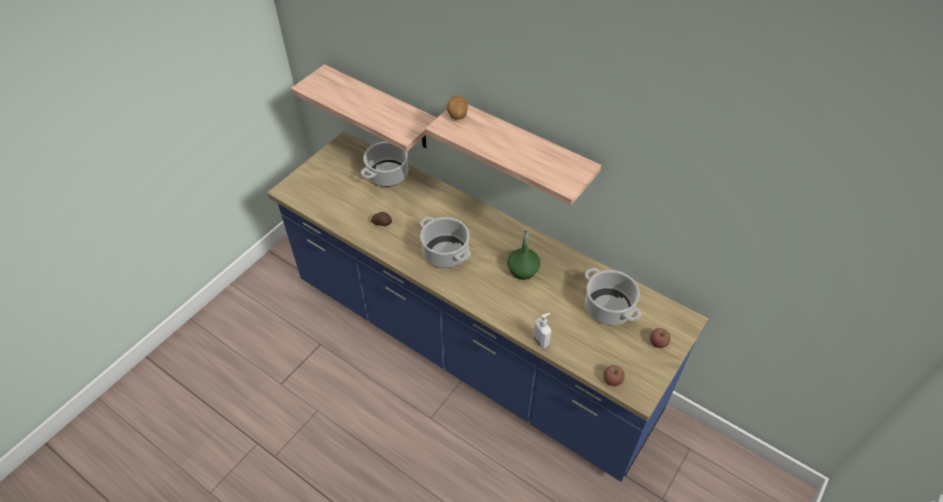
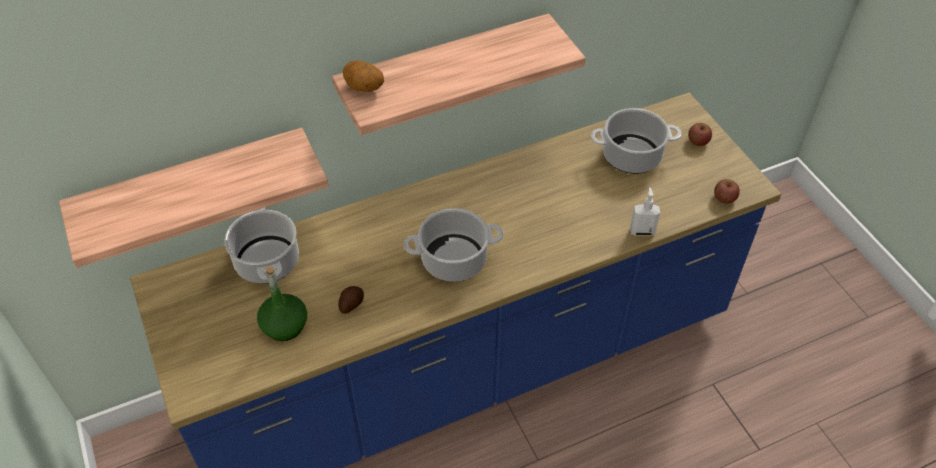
camera: 60 degrees left, 0 degrees up
green bottle [507,227,540,280] -> green bottle moved to [257,266,307,341]

